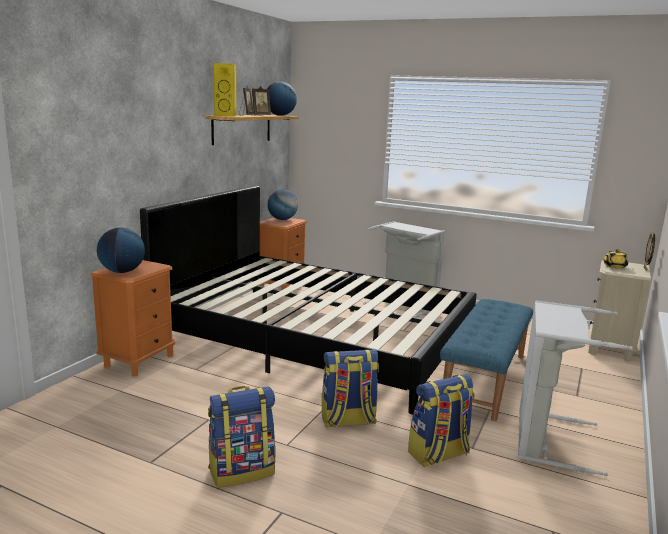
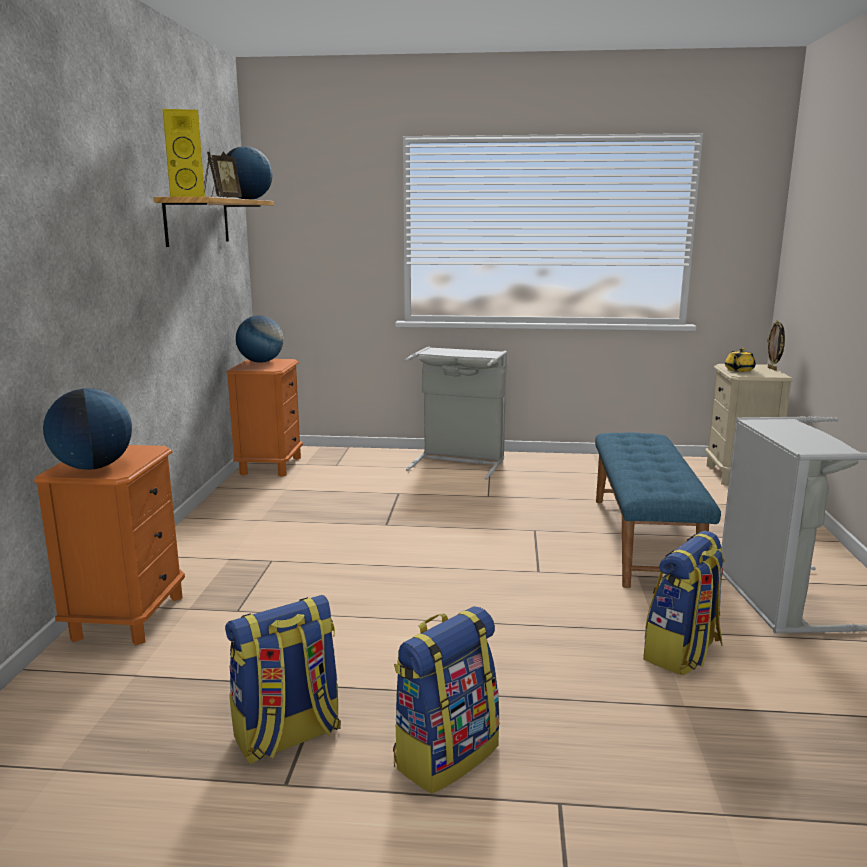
camera: 20 degrees left, 0 degrees up
black bed [140,186,477,415] -> none
backpack [322,349,379,428] -> backpack moved to [225,595,341,764]

